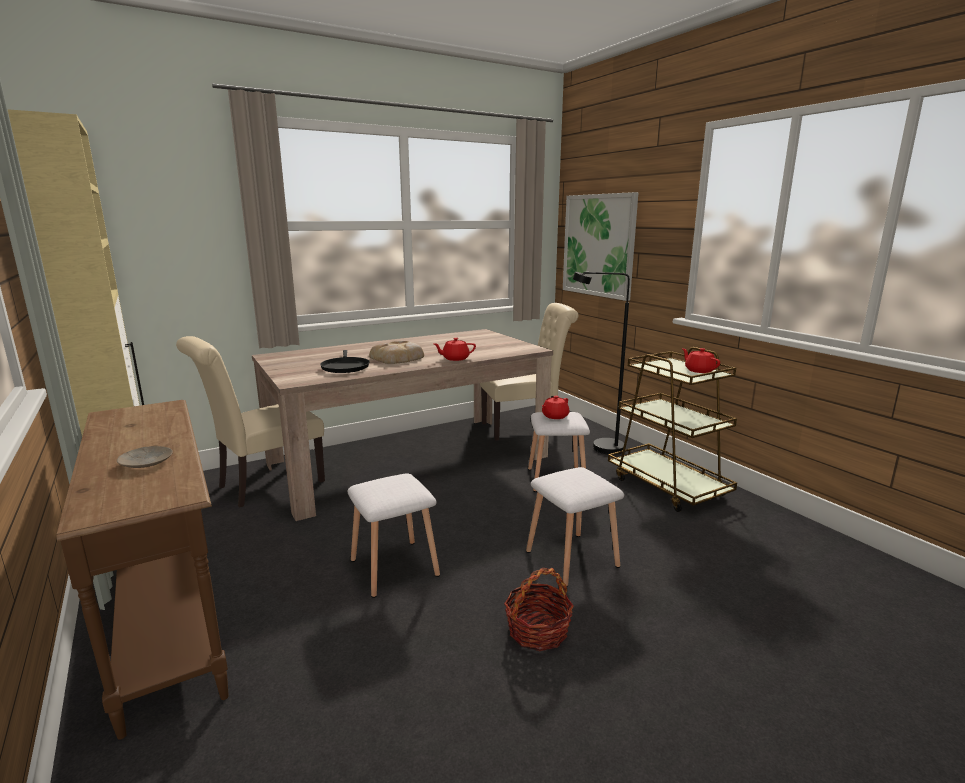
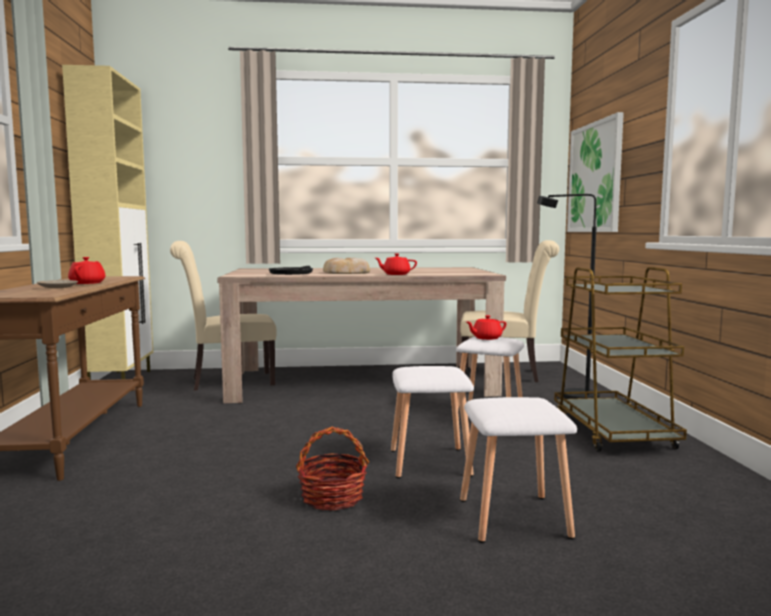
camera: 25 degrees right, 10 degrees down
white stool [347,473,440,598] -> white stool moved to [460,397,577,543]
red teapot [682,348,720,373] -> red teapot moved to [68,257,106,284]

